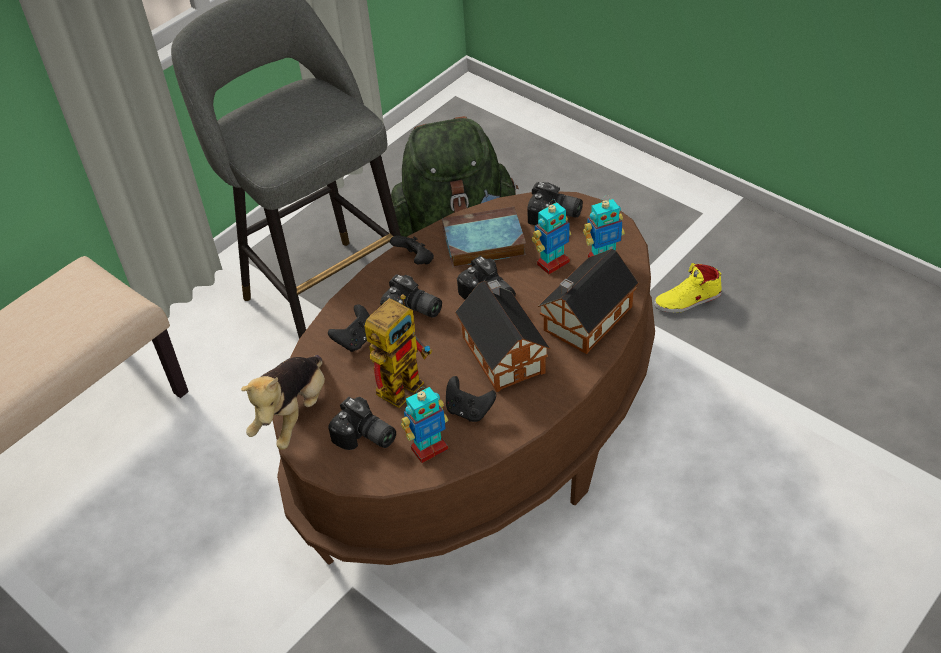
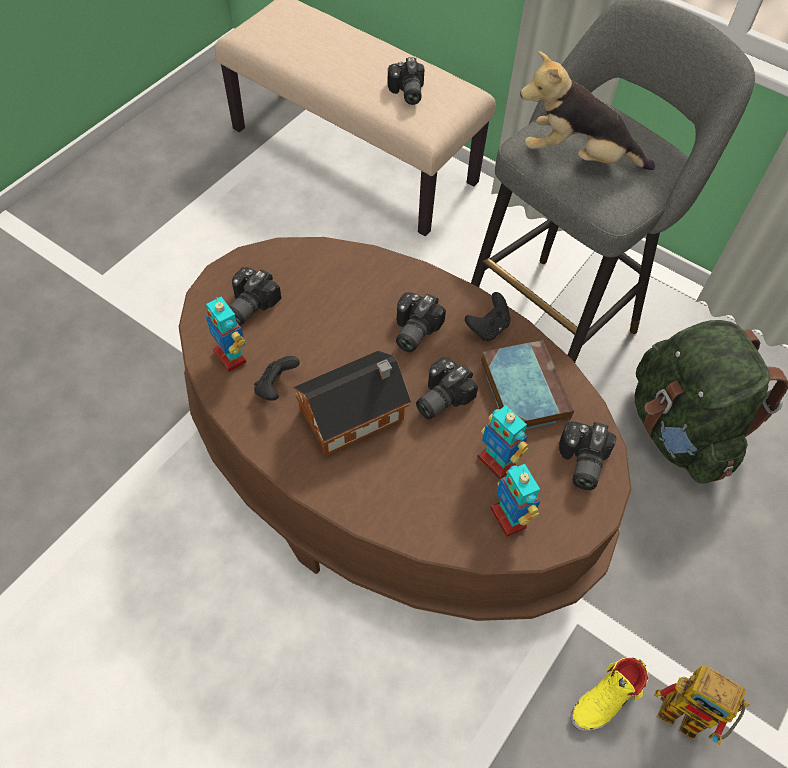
camera: 80 degrees right, 10 degrees up
plush toy [241,355,325,450] -> plush toy moved to [520,51,655,170]
black game controller [328,304,370,352] -> none
toy robot [364,294,433,408] -> toy robot moved to [654,666,750,745]
toy house [538,249,639,354] -> none
yellow shoe [654,263,722,313] -> yellow shoe turned 105 degrees counterclockwise [571,657,648,732]
none -> camera [387,57,424,105]

